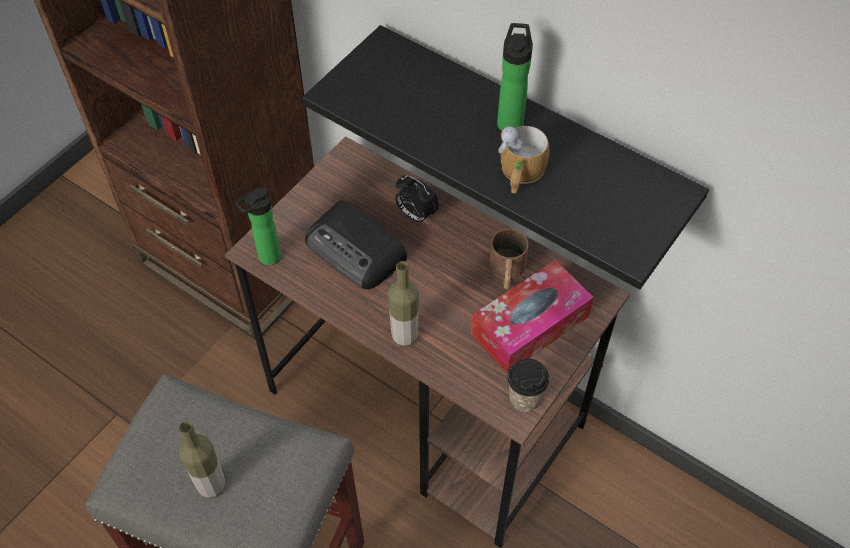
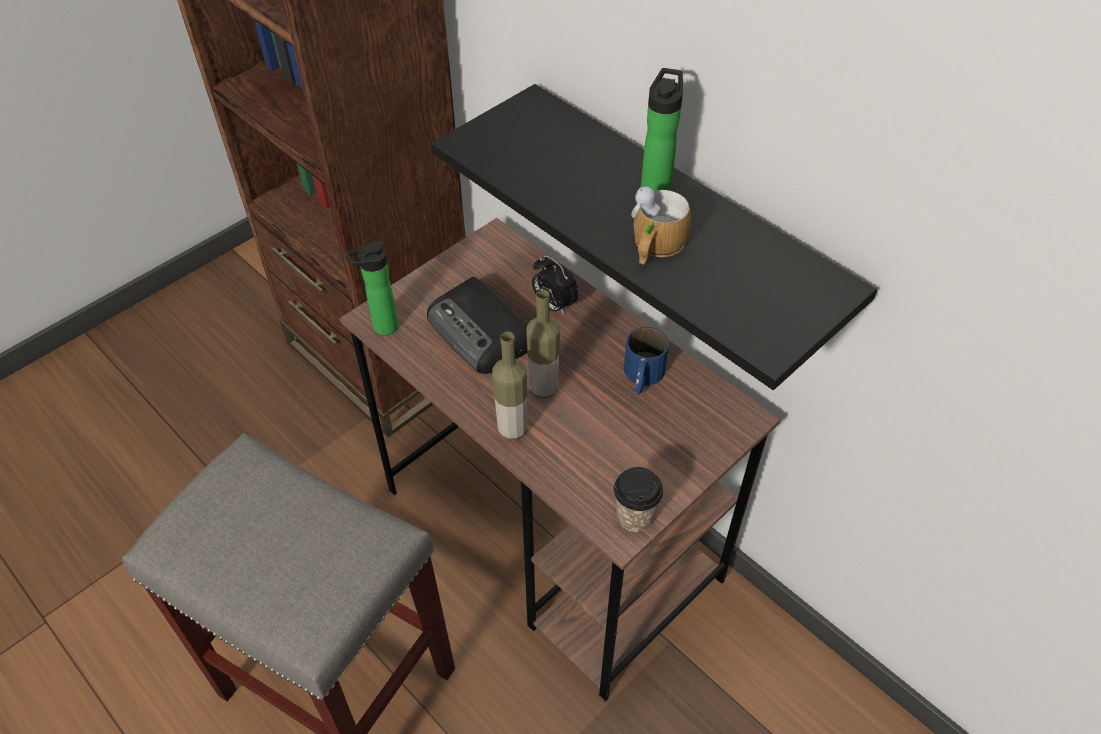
camera: 10 degrees right, 5 degrees down
bottle [179,421,226,499] -> bottle moved to [526,289,560,399]
tissue box [471,260,594,374] -> none
brown mug [489,229,528,289] -> blue mug [624,327,669,394]

